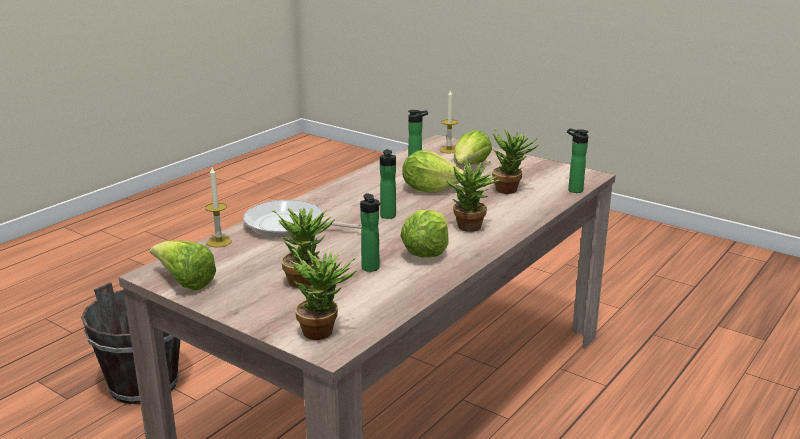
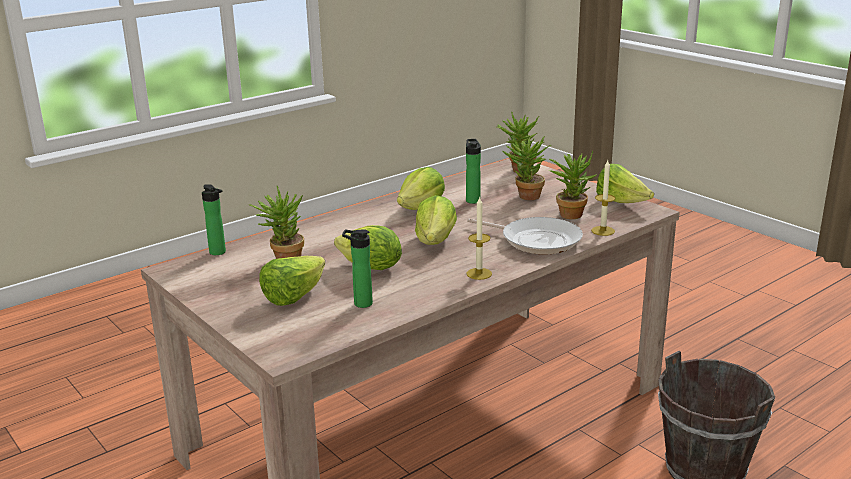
camera: 165 degrees left, 0 degrees up
bottle [380,149,396,219] -> lettuce [415,195,457,245]
candle [440,89,458,153] -> candle moved to [466,196,492,280]
potted plant [446,157,501,232] -> potted plant moved to [549,151,596,219]

